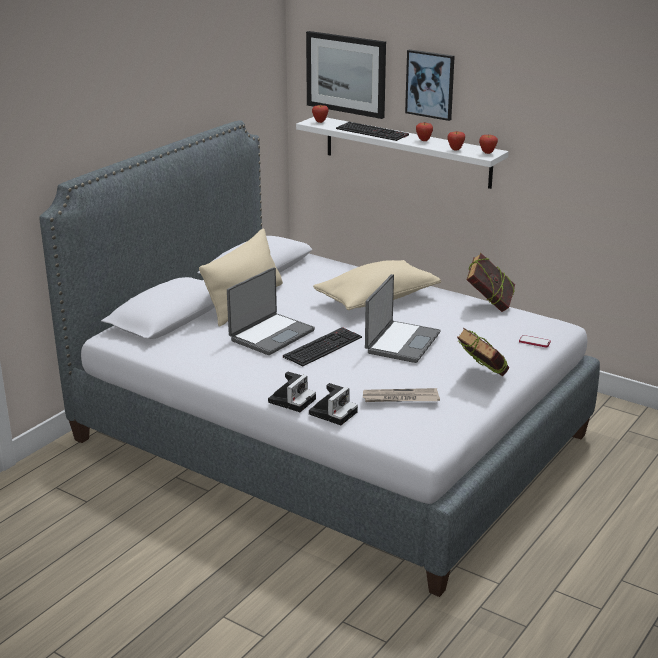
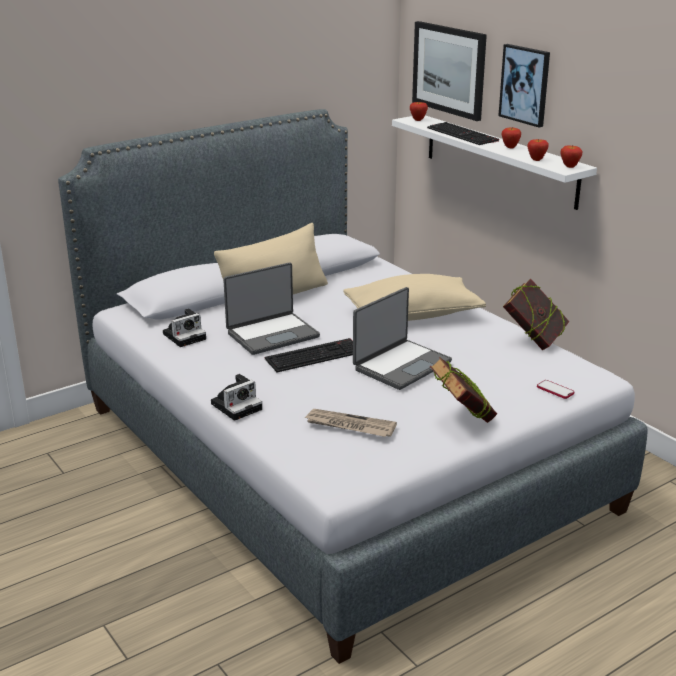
camera: 20 degrees right, 0 degrees up
camera [309,383,358,425] -> camera moved to [163,308,206,347]

